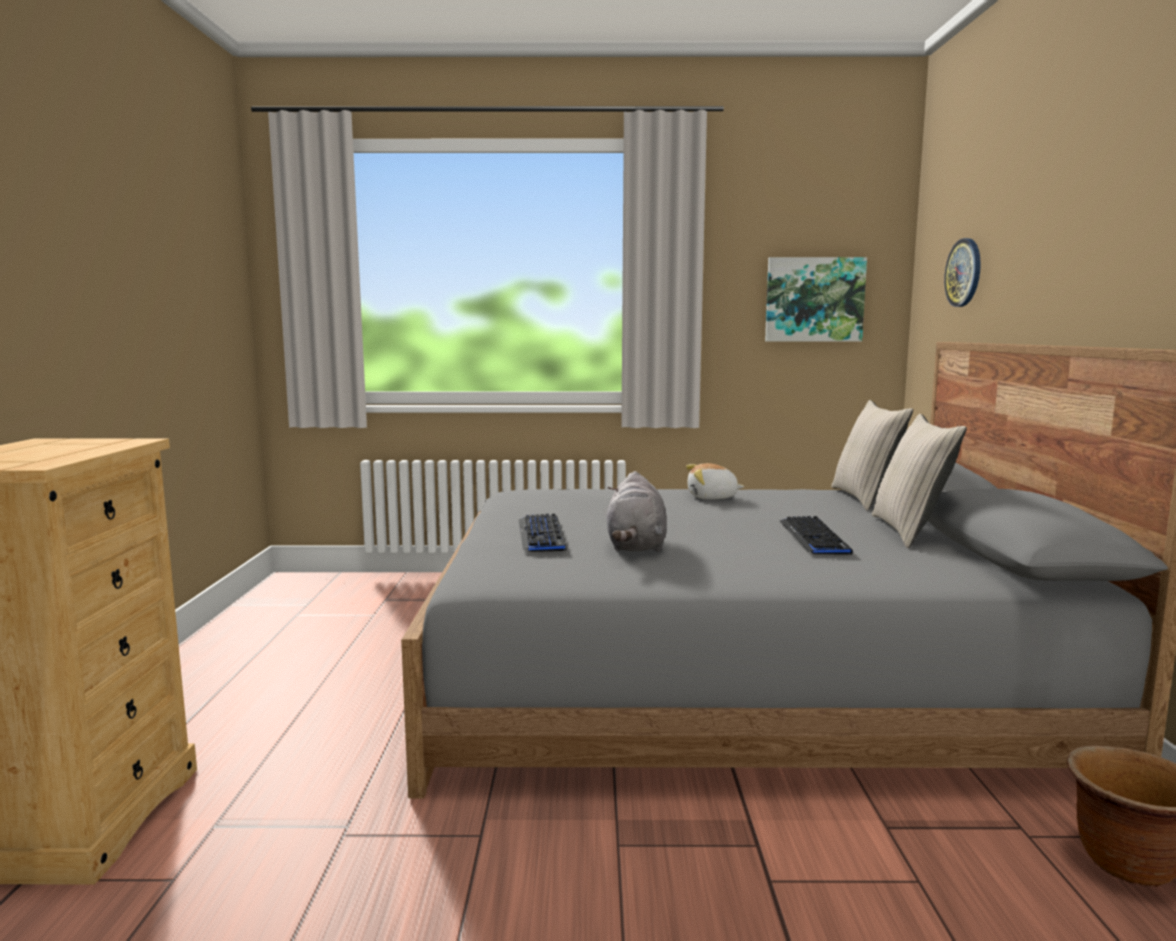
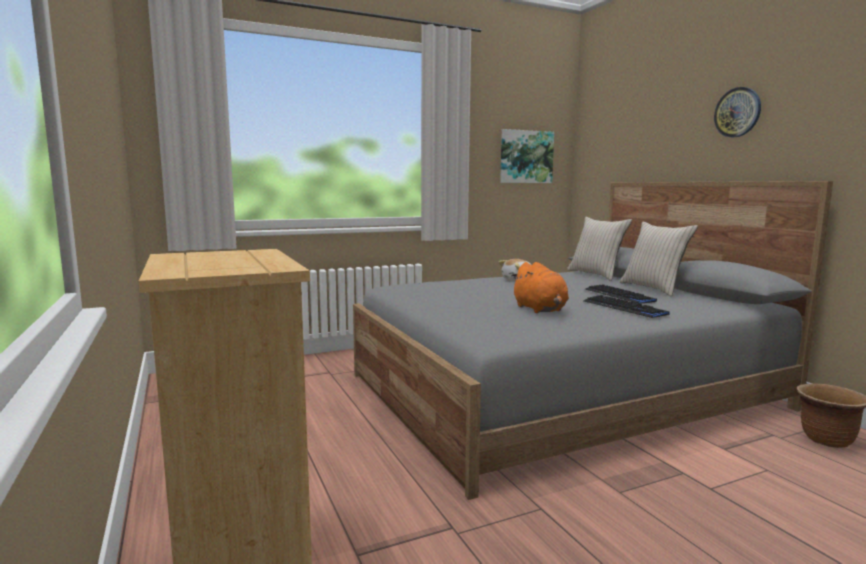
camera: 25 degrees left, 0 degrees up
keyboard [519,513,567,552] -> keyboard moved to [584,295,670,318]
grey plush toy [606,471,667,552] -> orange plush toy [511,262,569,313]
wall clock [944,238,981,307] -> wall clock moved to [714,87,761,137]

